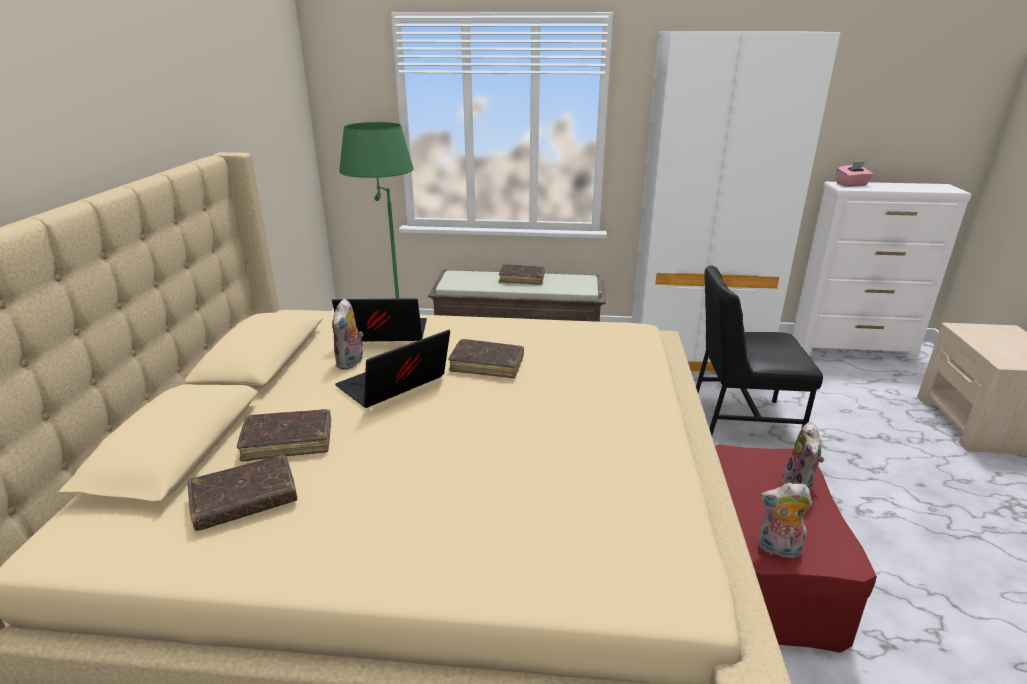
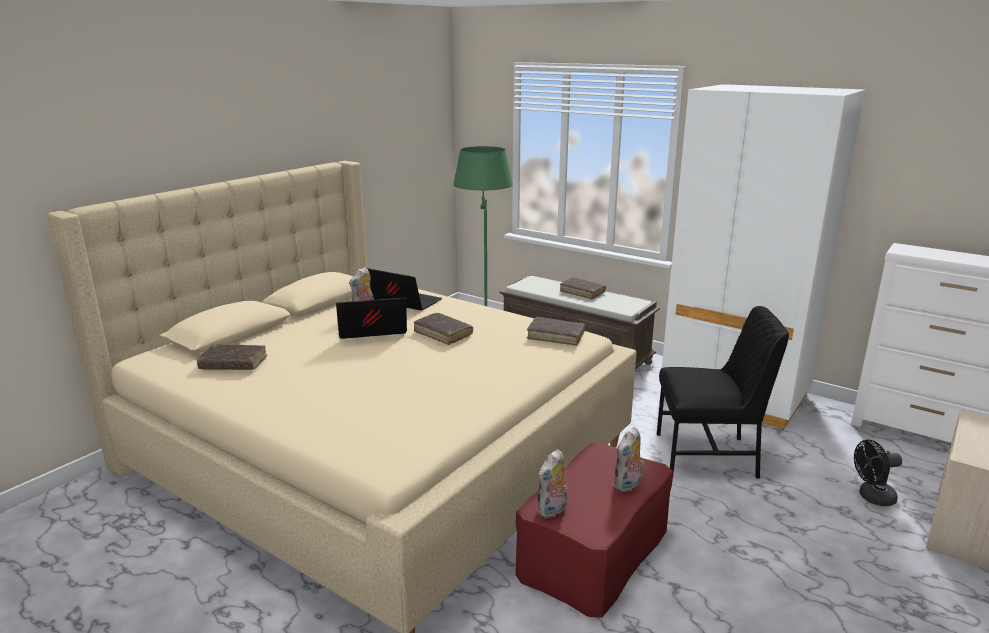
camera: 30 degrees right, 5 degrees down
brown book [237,409,331,462] -> brown book moved to [527,317,585,346]
black chair [696,265,823,435] -> black chair turned 150 degrees clockwise [657,306,789,479]
plush toy [758,483,812,558] -> plush toy turned 90 degrees counterclockwise [537,449,568,518]
pink tissue box [836,162,873,187] -> none
none -> black fan [854,440,902,506]

